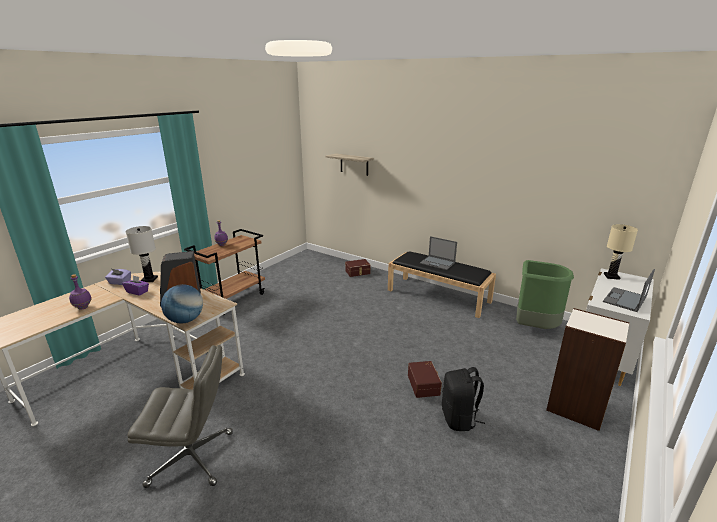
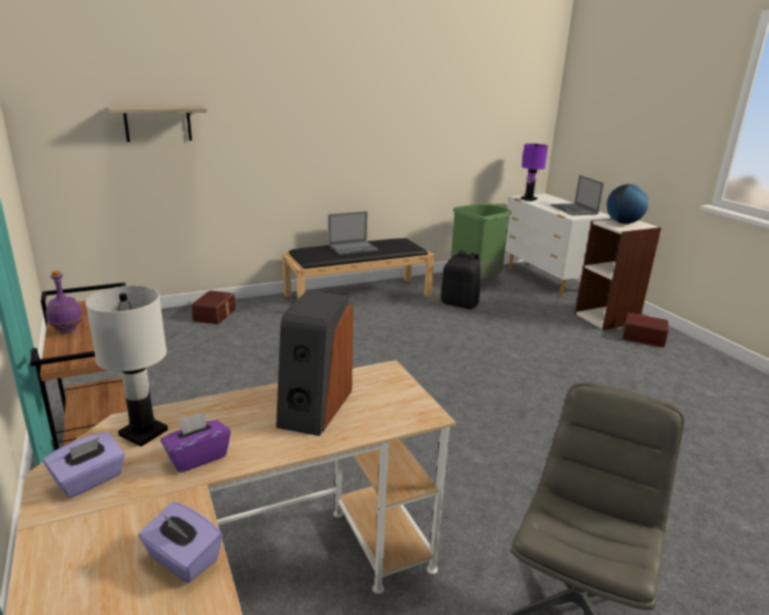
camera: 60 degrees left, 0 degrees up
purple bottle [69,274,92,310] -> purple tissue box [138,502,222,583]
globe [161,284,203,323] -> globe moved to [606,184,649,224]
brown storage box [408,361,442,398] -> brown storage box moved to [622,313,669,347]
black backpack [442,367,485,431] -> black backpack moved to [441,251,481,309]
beige table lamp [604,224,638,280] -> purple table lamp [521,144,548,201]

